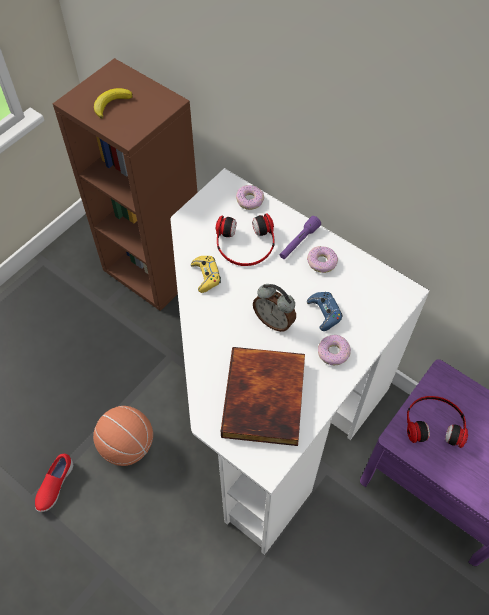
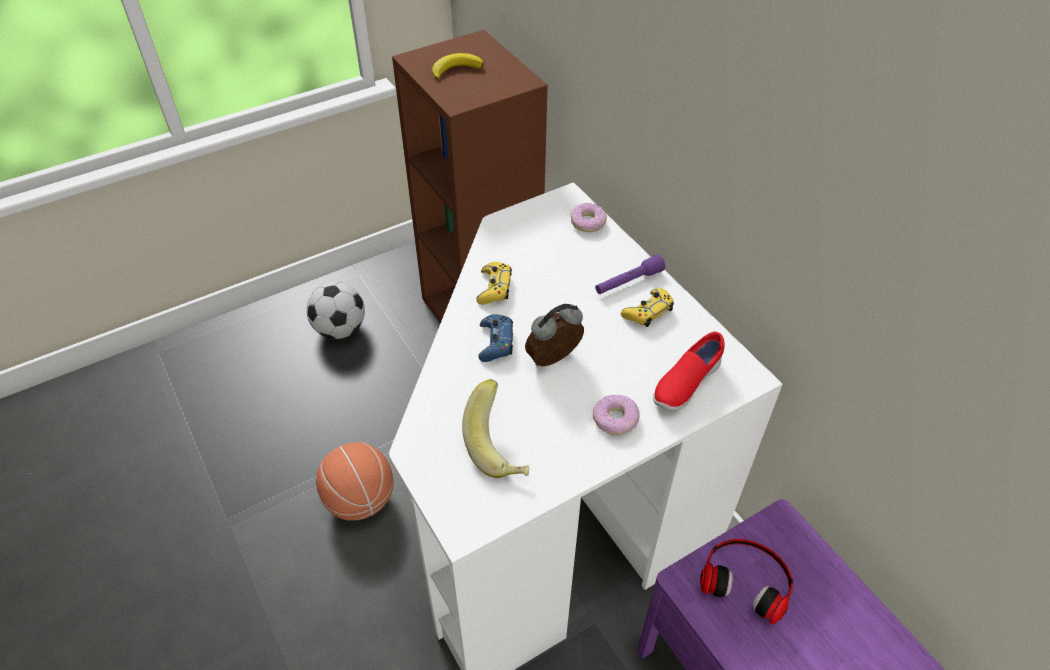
camera: 20 degrees right, 10 degrees down
red shoe [35,454,73,512] -> red shoe moved to [653,332,725,411]
headphones [216,213,274,266] -> none
book [221,347,305,446] -> banana [462,379,529,478]
alarm clock [253,284,296,332] -> alarm clock turned 90 degrees clockwise [525,304,584,366]
donut [307,246,338,273] -> yellow game controller [621,288,674,327]
blue game controller [307,292,343,331] -> blue game controller moved to [479,314,513,362]
none -> football [306,282,365,339]

